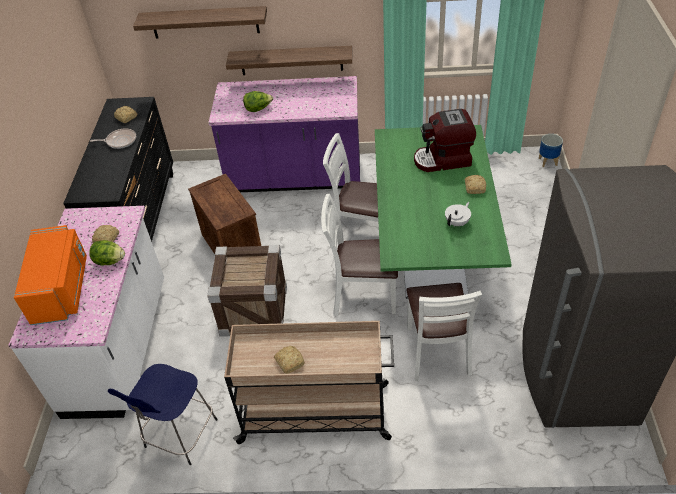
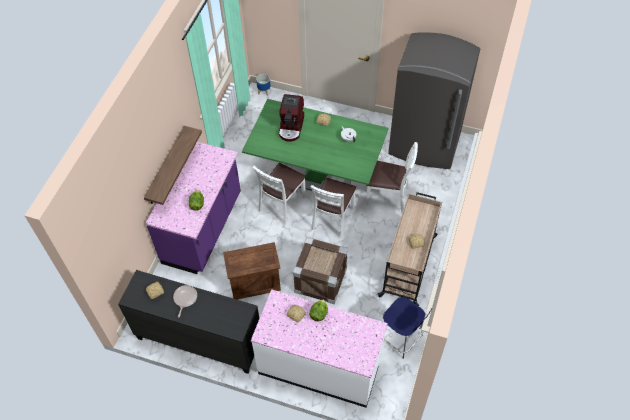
camera: 75 degrees left, 10 degrees up
orange microwave [14,225,87,325] -> none
shelf [133,6,267,38] -> none

